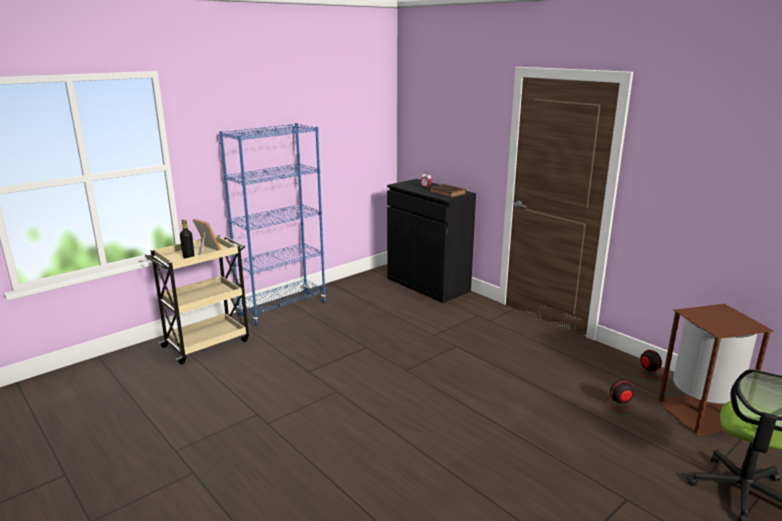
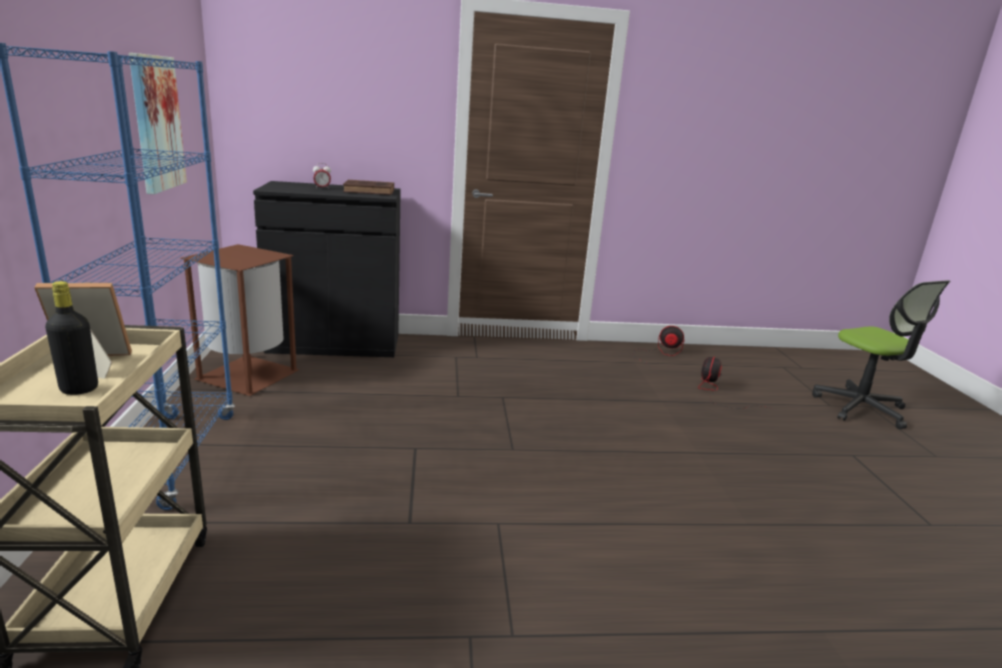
camera: 55 degrees left, 0 degrees up
brown trash can [656,304,773,436] -> brown trash can moved to [180,244,299,396]
none -> picture [129,53,187,194]

